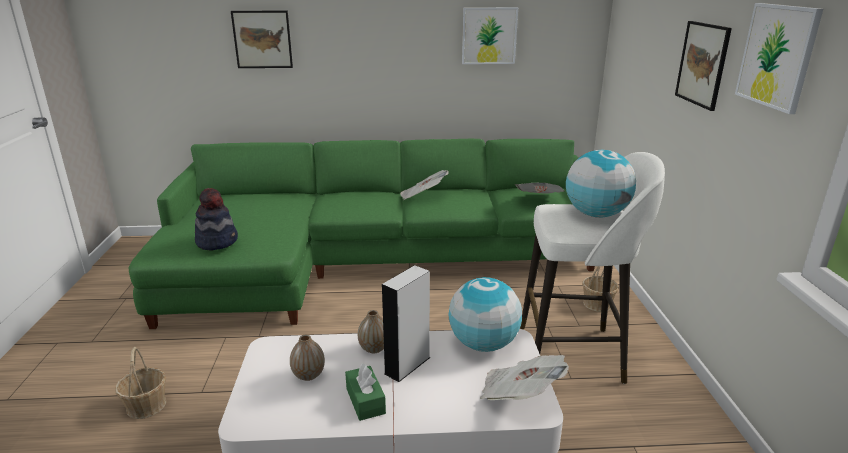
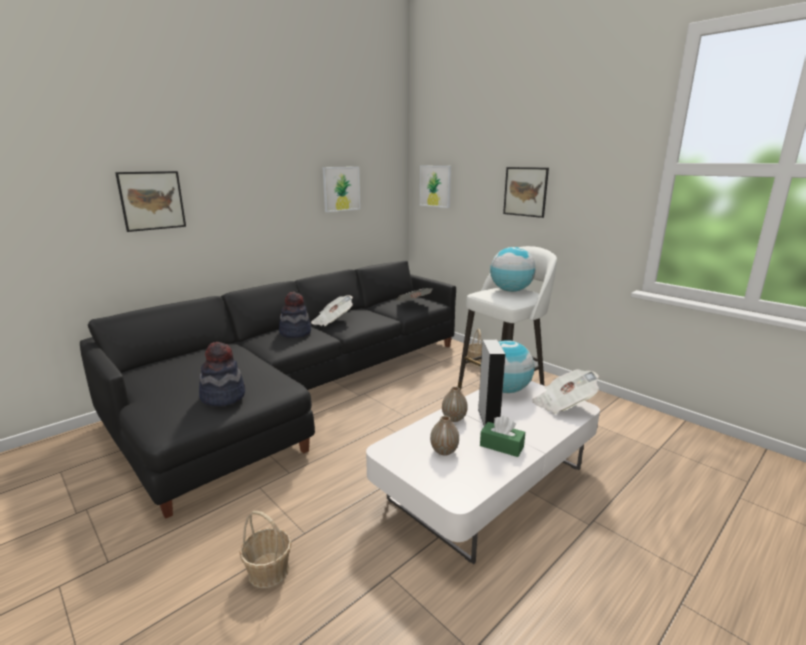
camera: 40 degrees left, 5 degrees down
green sofa [129,139,595,329] -> black sofa [80,261,456,519]
picture [735,3,823,114] -> picture moved to [420,166,451,208]
none -> hat [279,292,311,338]

